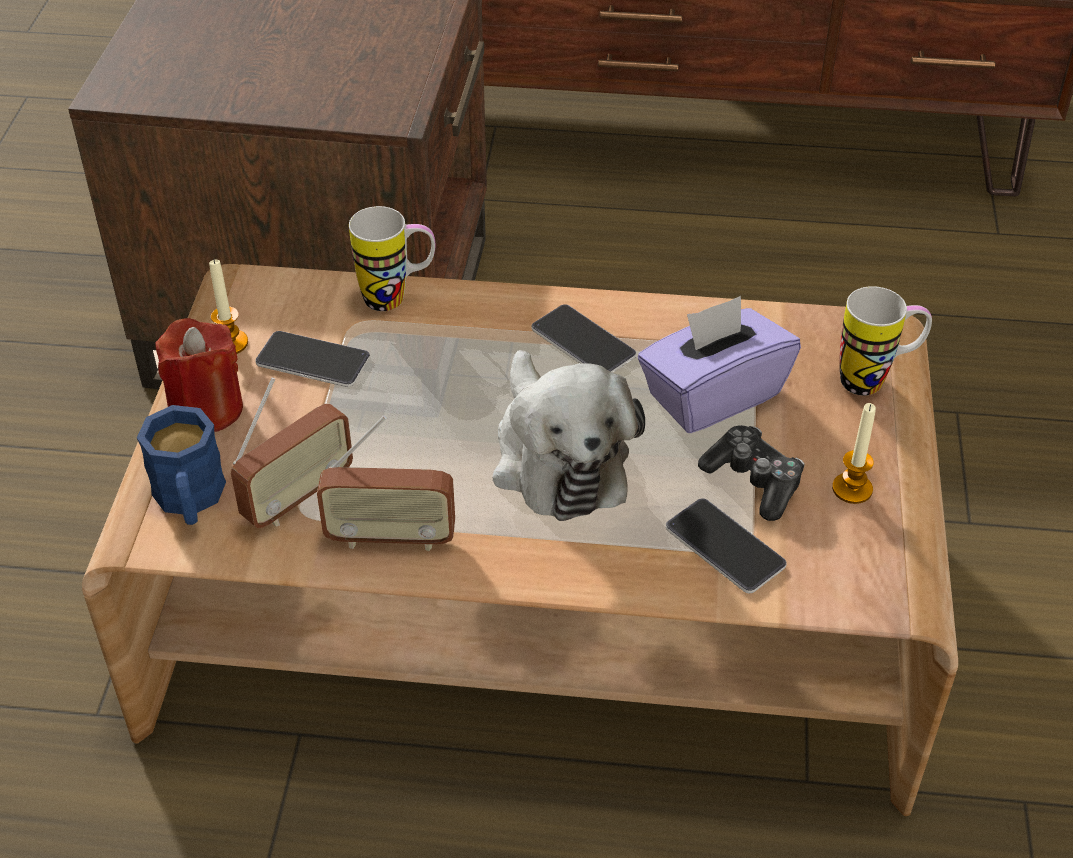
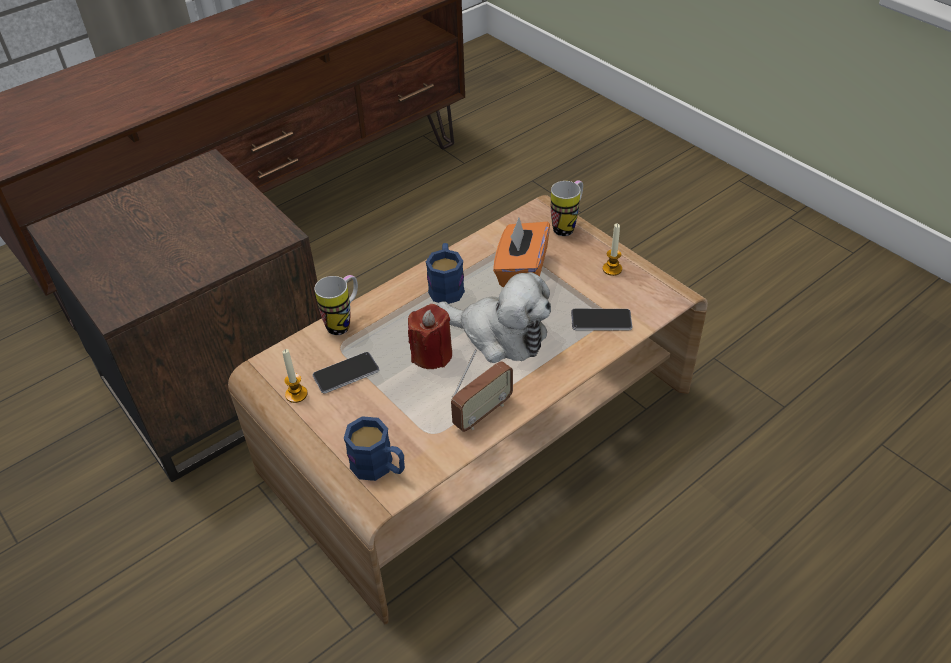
camera: 45 degrees left, 0 degrees up
red candle [155,318,243,432] -> red candle moved to [408,304,452,369]
radio [231,378,353,528] -> none
phone [531,304,636,373] -> blue mug [426,243,465,304]
purple tissue box [638,296,801,433] -> orange tissue box [493,217,550,287]
game controller [698,425,805,521] -> none

